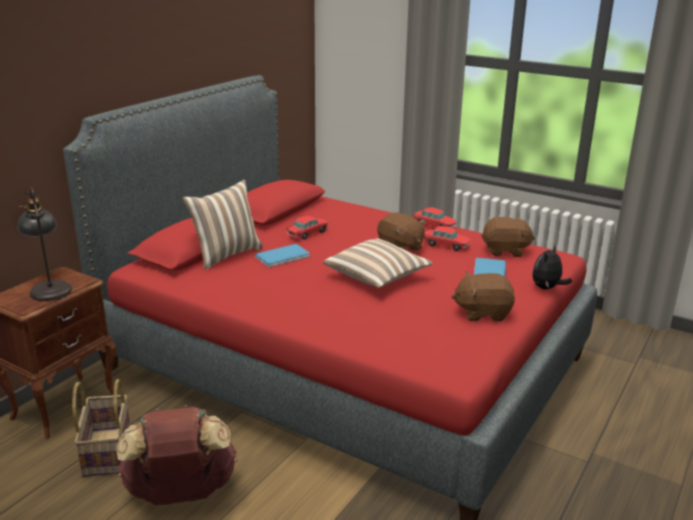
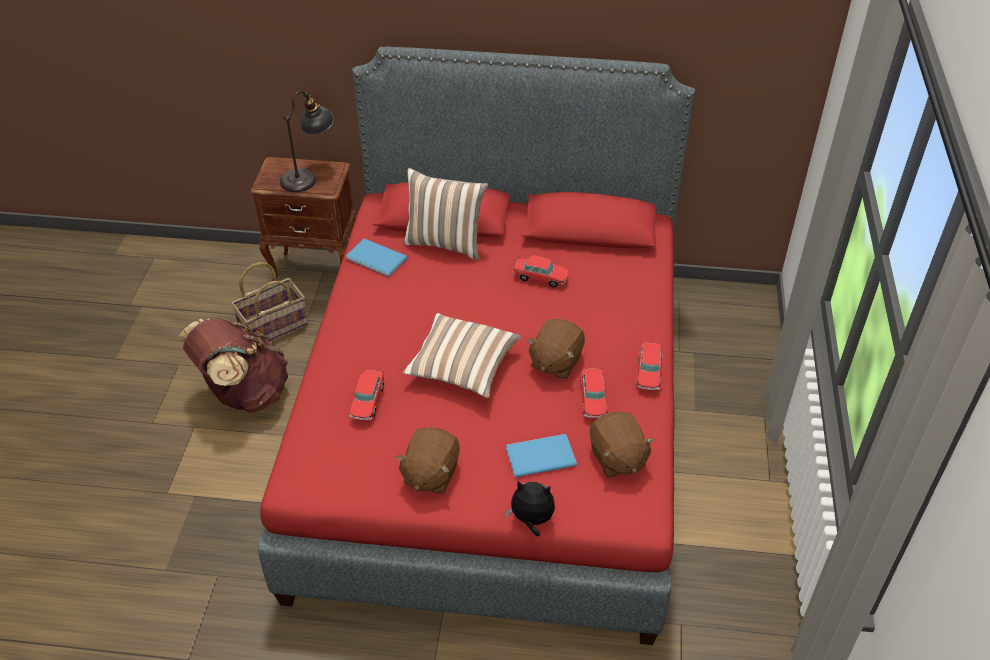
camera: 65 degrees right, 20 degrees up
blue book [255,244,310,267] -> blue book moved to [346,239,408,276]
brown plush toy [452,272,515,322] -> brown plush toy turned 135 degrees counterclockwise [396,427,460,494]
none -> toy car [350,369,385,420]

